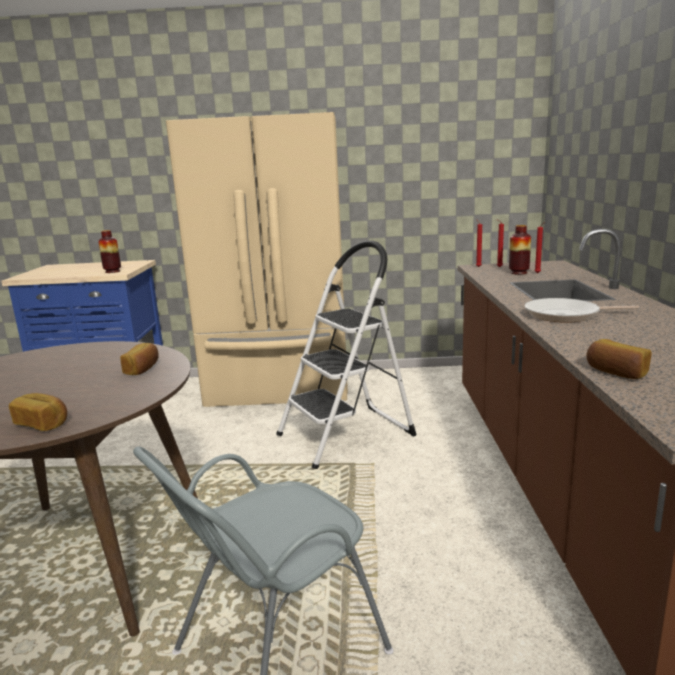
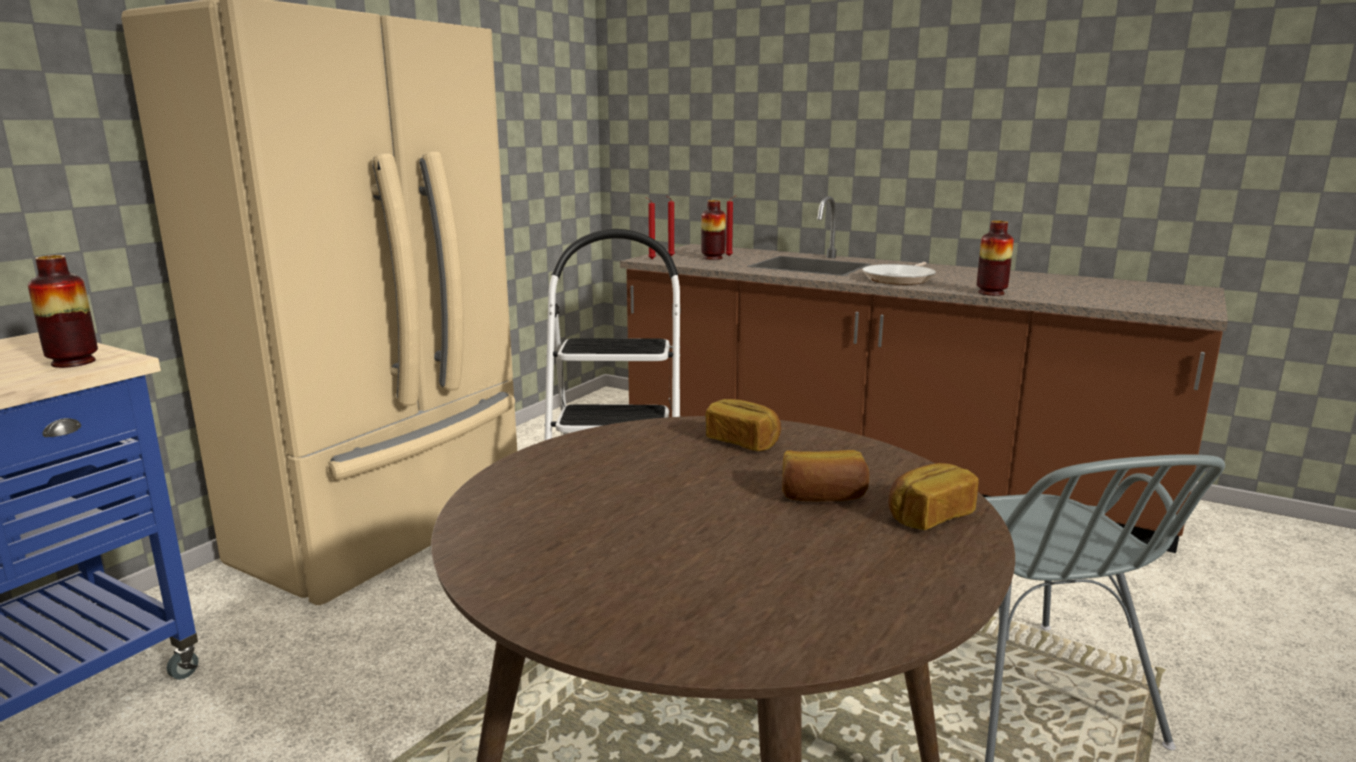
camera: 60 degrees left, 0 degrees up
bread [586,339,652,379] -> bread moved to [782,450,869,502]
none -> vase [977,221,1014,296]

